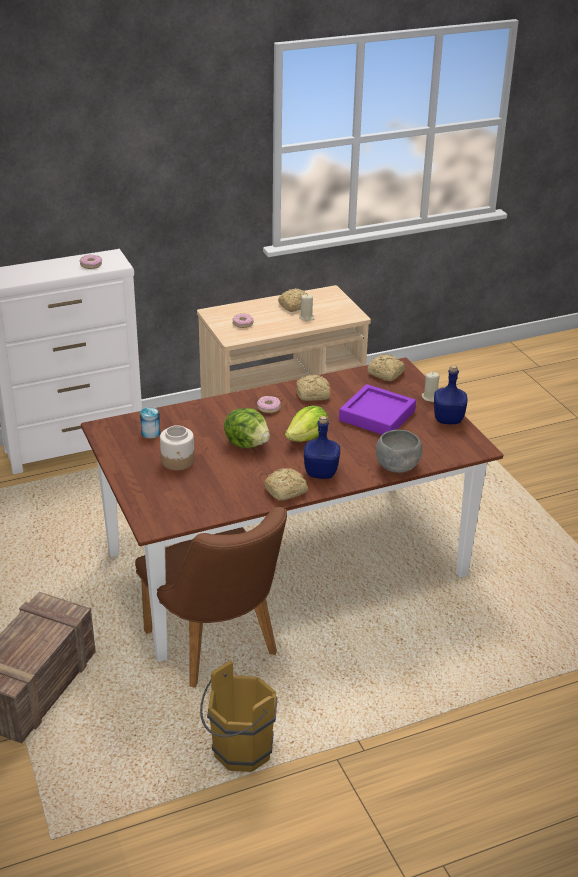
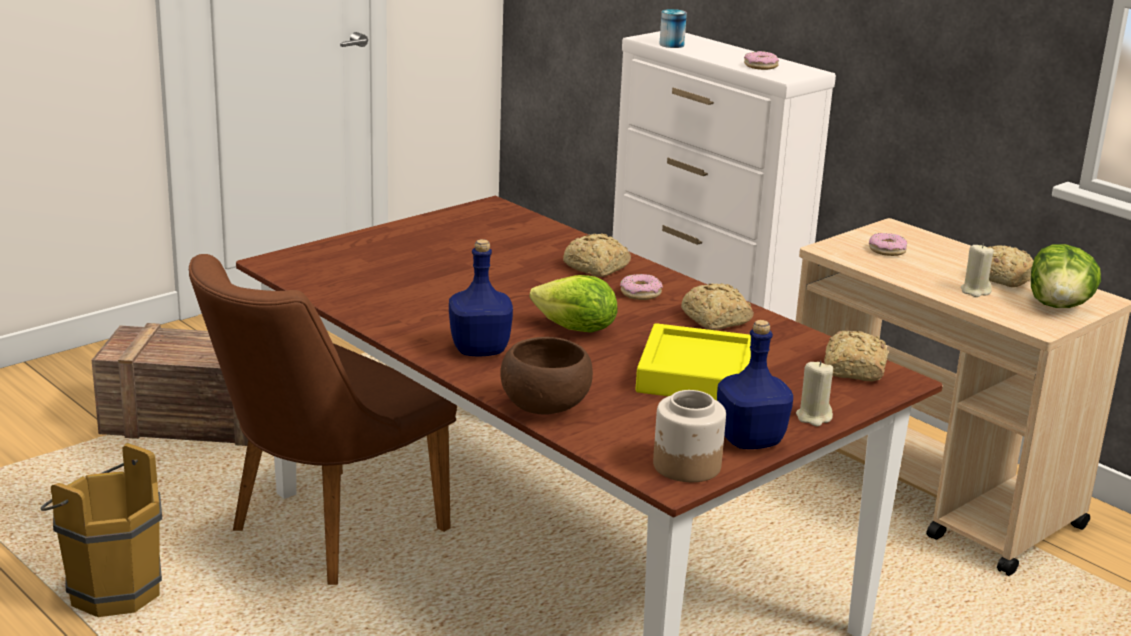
camera: 70 degrees right, 10 degrees down
can [140,407,160,439] -> can moved to [659,9,687,48]
jar [160,425,194,471] -> jar moved to [653,390,726,482]
lettuce [224,408,270,448] -> lettuce moved to [1031,244,1101,308]
bread [264,468,308,501] -> bread moved to [563,233,631,277]
purple tray [339,384,416,435] -> yellow tray [636,323,751,400]
grey bowl [376,430,422,473] -> brown bowl [500,337,593,415]

